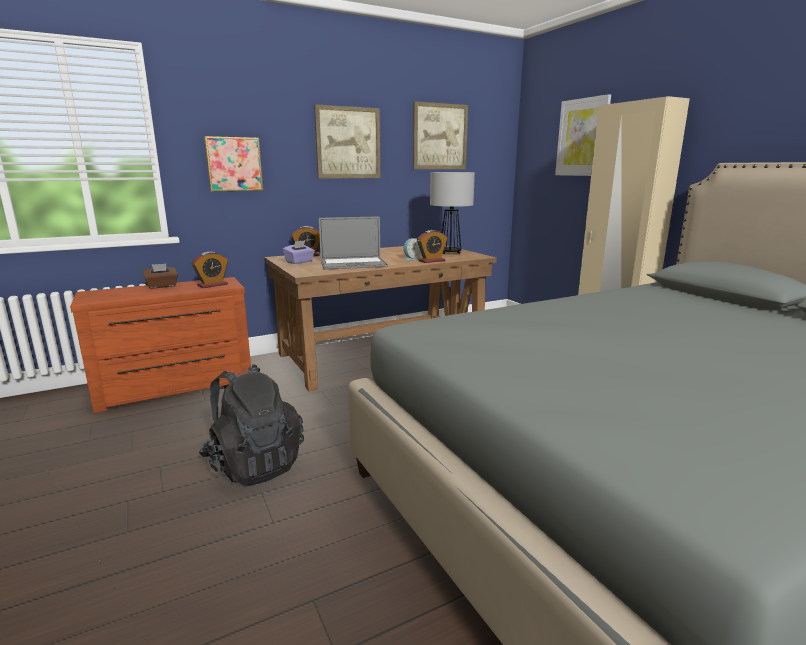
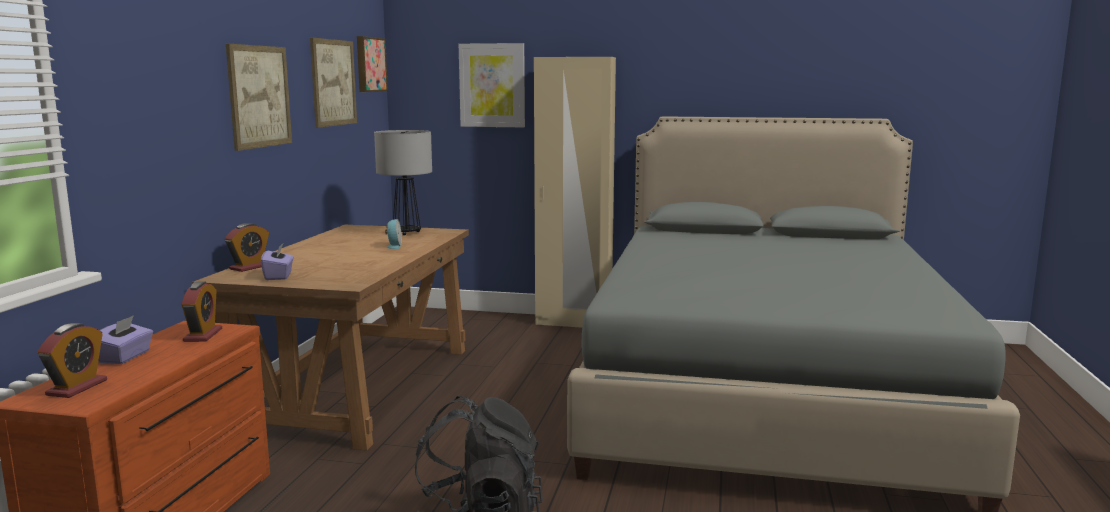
camera: 50 degrees left, 5 degrees down
brown tissue box [143,263,178,289] -> purple tissue box [99,315,153,364]
picture [204,136,263,192] -> picture moved to [357,36,388,92]
laptop [319,216,388,270] -> none
alarm clock [417,230,447,263] -> alarm clock moved to [37,323,107,398]

